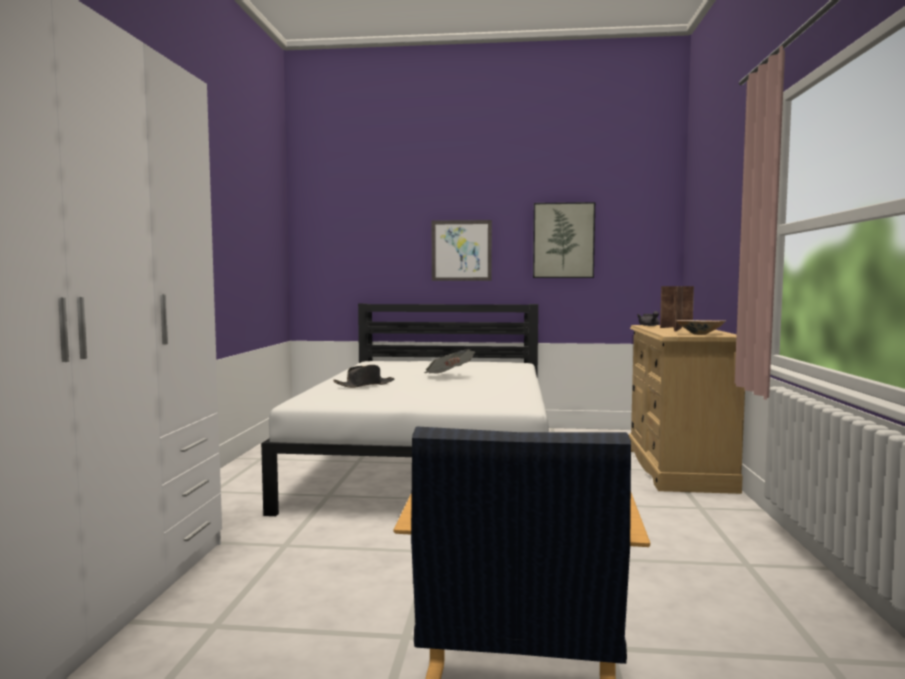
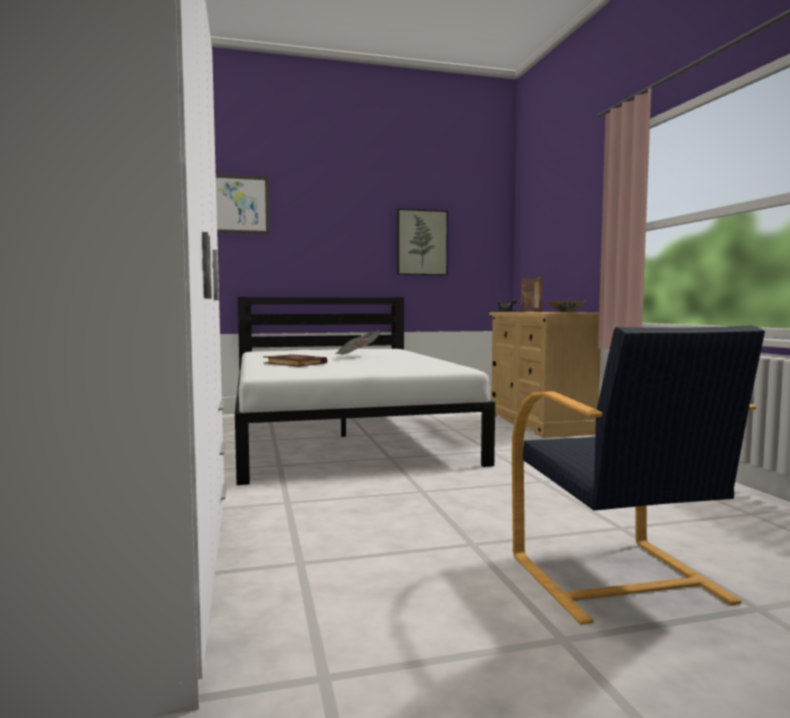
camera: 20 degrees left, 0 degrees up
black hat [333,365,394,388] -> book [263,354,328,367]
picture [432,220,492,281] -> picture moved to [216,174,270,234]

